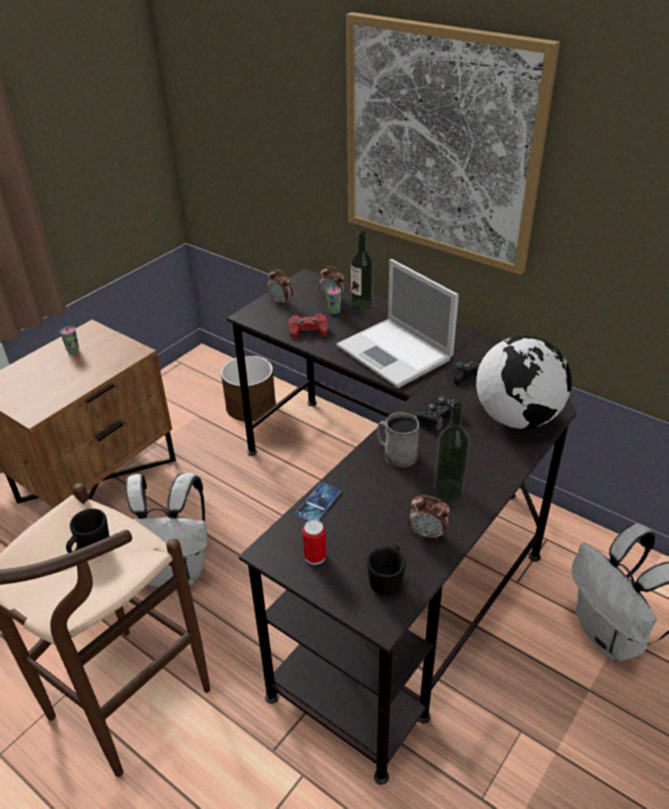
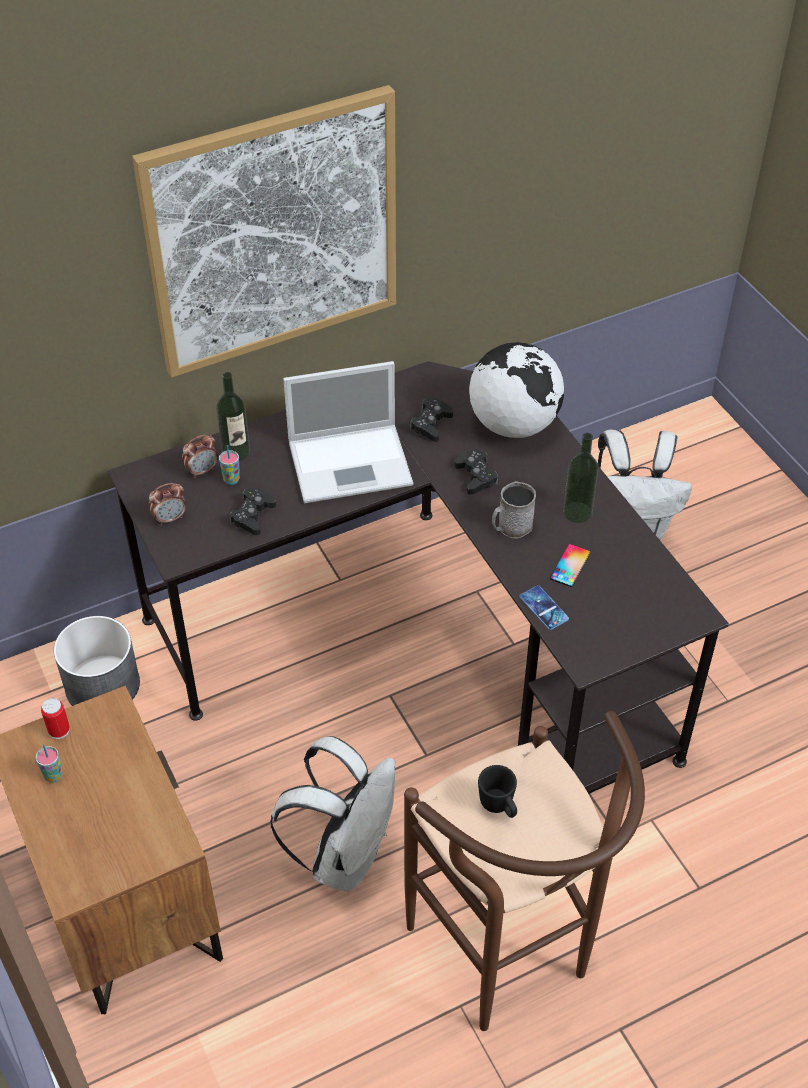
camera: 65 degrees left, 10 degrees up
brown planter [221,356,276,421] -> grey planter [54,616,140,706]
red game controller [289,313,328,339] -> black game controller [230,488,276,535]
can [302,520,326,565] -> can moved to [41,698,70,739]
black mug [367,545,406,596] -> none
alarm clock [409,495,450,540] -> none
none -> phone [550,544,591,587]

